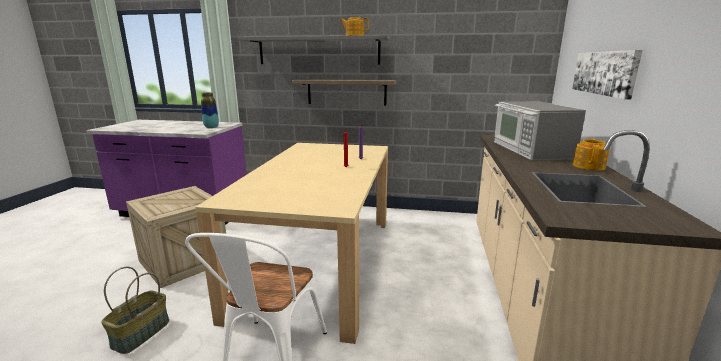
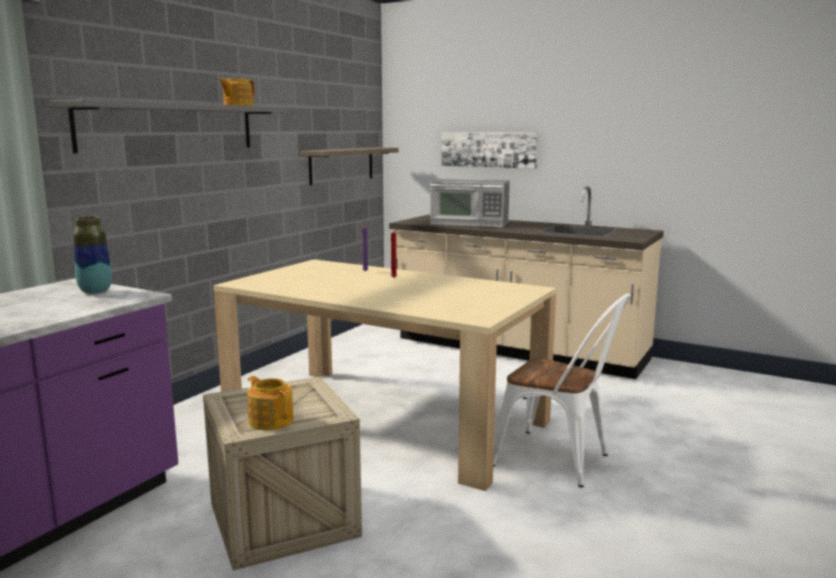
camera: 70 degrees left, 5 degrees down
basket [101,267,169,354] -> none
shelf [292,79,396,106] -> shelf moved to [300,147,399,185]
teapot [573,138,610,171] -> teapot moved to [247,376,294,430]

